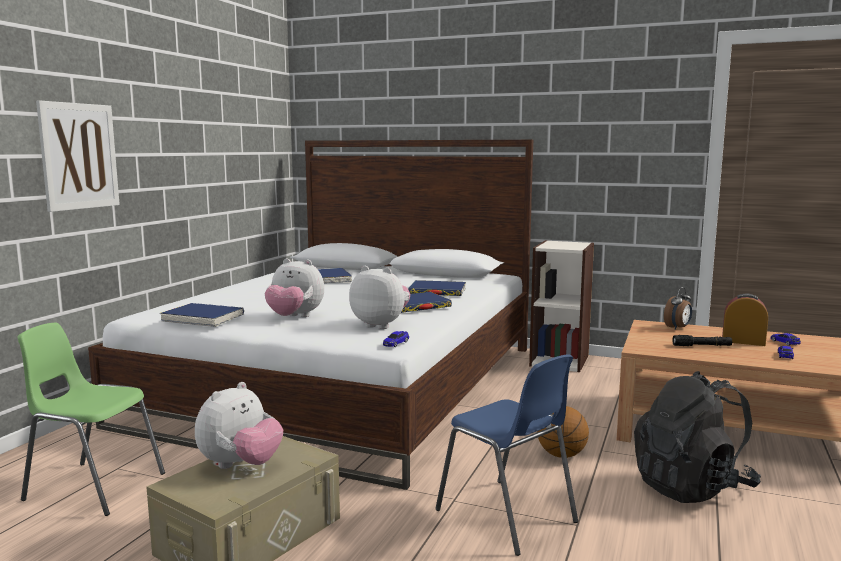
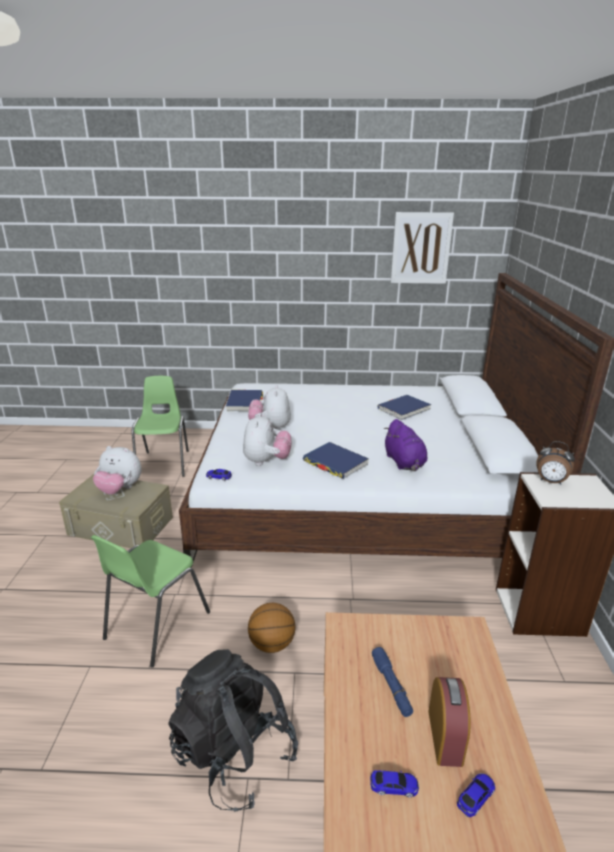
camera: 70 degrees right, 15 degrees up
picture [36,100,120,212] -> picture moved to [391,212,454,284]
blue book [408,280,466,296] -> purple plush toy [384,419,427,471]
blue chair [435,354,578,556] -> green chair [91,535,210,667]
alarm clock [664,287,692,330] -> alarm clock moved to [536,441,575,485]
black flashlight [672,335,732,346] -> blue flashlight [372,647,413,717]

